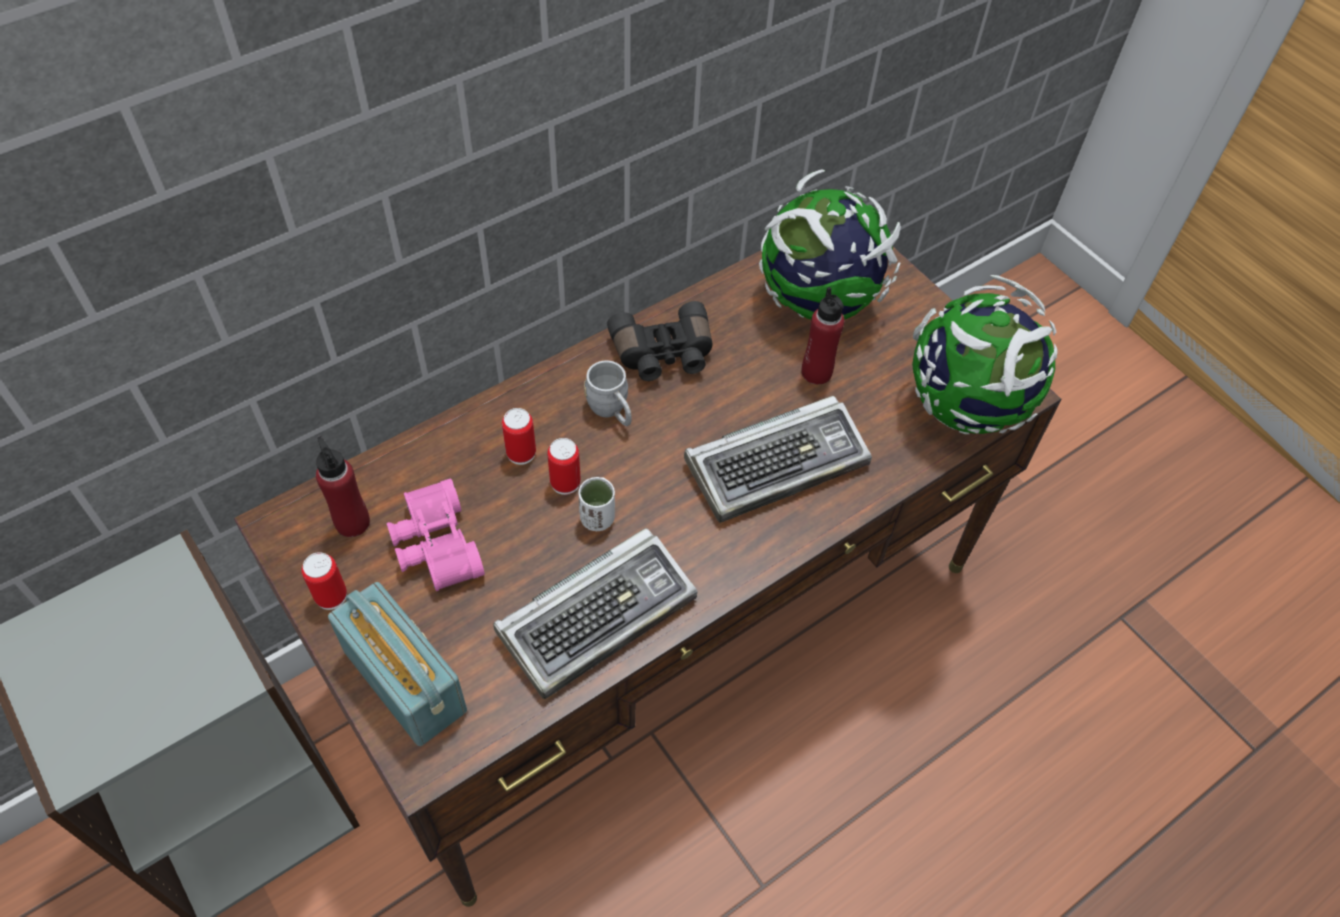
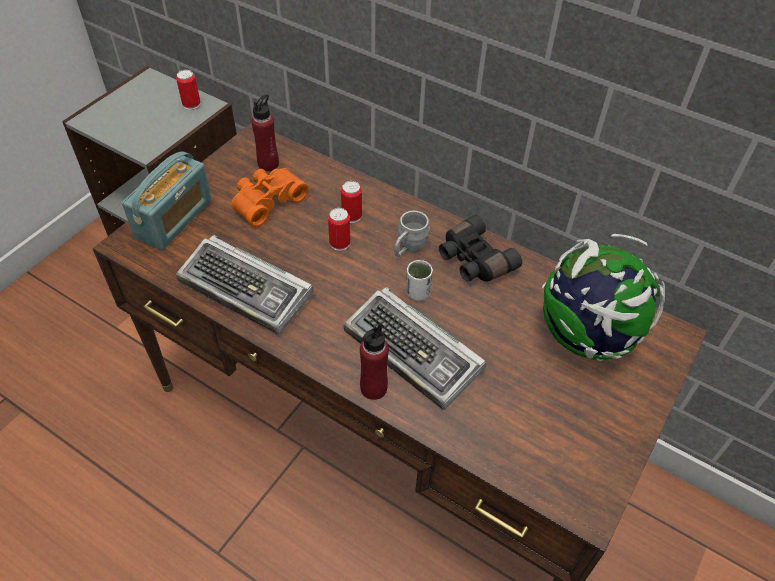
camera: 70 degrees right, 5 degrees down
can [302,552,347,610] -> can moved to [176,70,200,110]
pink binoculars [387,478,485,591] -> orange binoculars [231,168,309,227]
white cup [579,477,615,531] -> white cup moved to [406,260,433,301]
red bottle [801,287,845,385] -> red bottle moved to [360,323,389,400]
globe [912,275,1058,434] -> none

